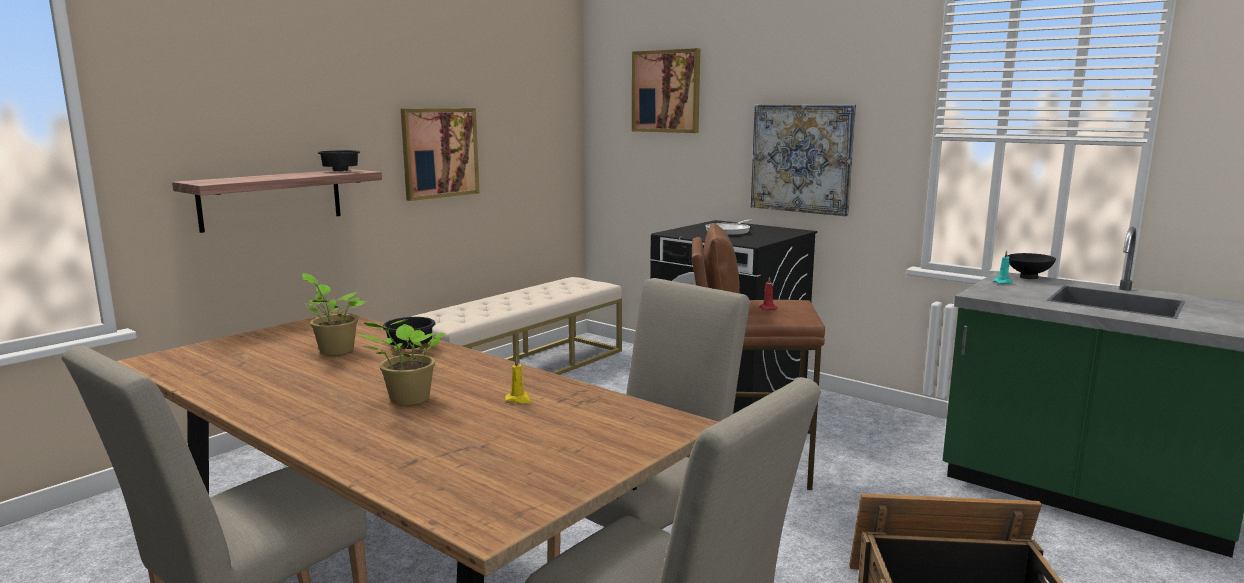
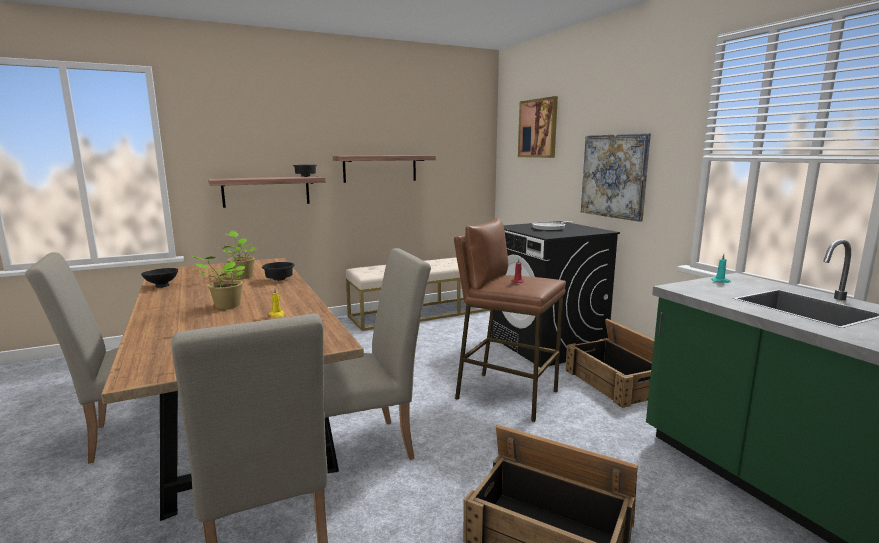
camera: 25 degrees right, 0 degrees up
picture [401,108,479,201] -> shelf [333,155,436,183]
black bowl [1007,253,1056,279] -> black bowl moved to [141,268,178,288]
none -> crate [565,319,654,408]

